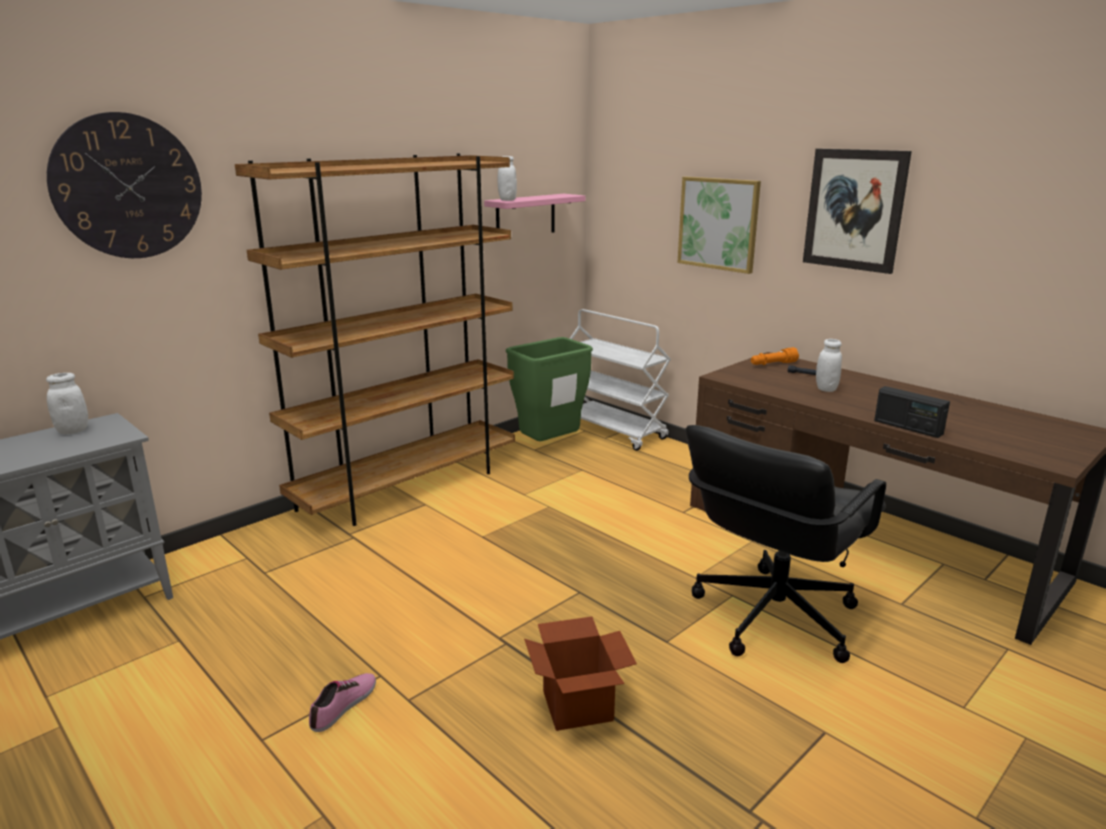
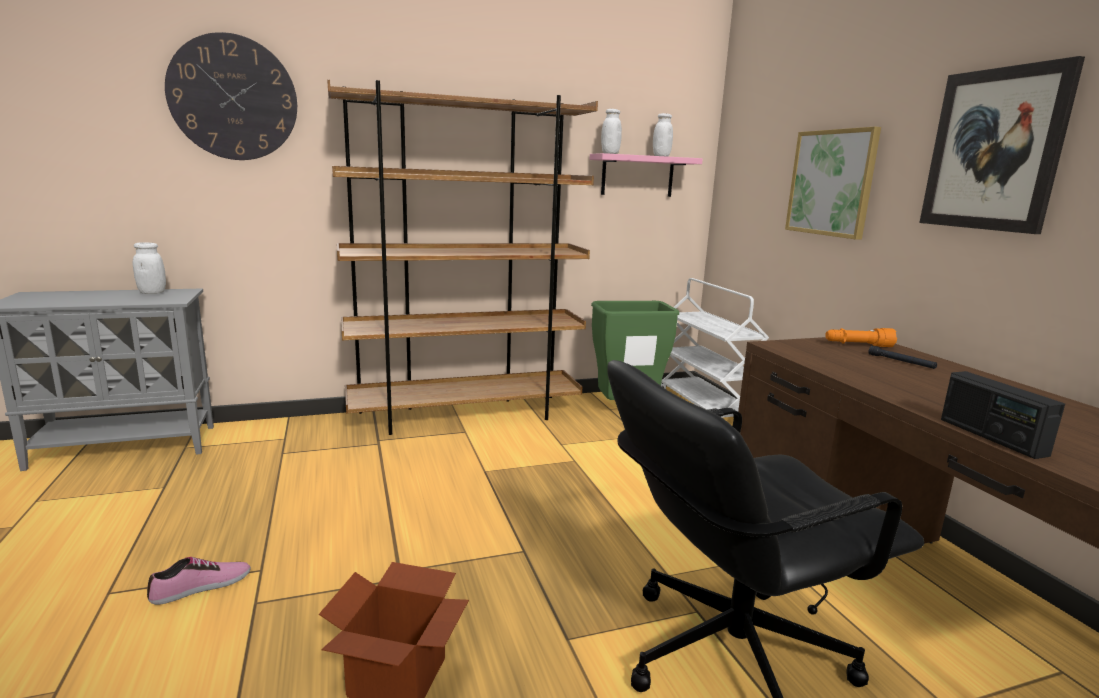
camera: 25 degrees right, 5 degrees down
white jar [816,339,842,392] -> white jar moved to [653,113,673,157]

